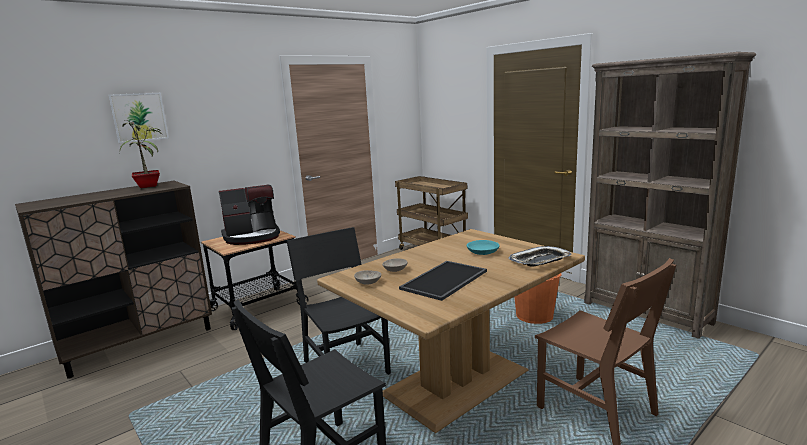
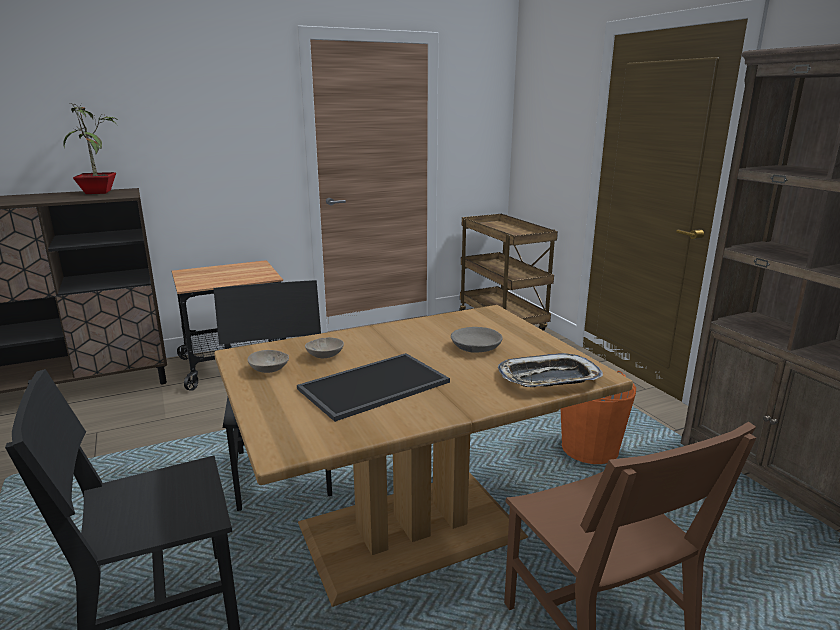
camera: 15 degrees right, 5 degrees up
picture [109,93,169,143] -> none
coffee machine [219,185,280,245] -> none
turquoise bowl [467,240,499,255] -> grey bowl [451,327,503,353]

